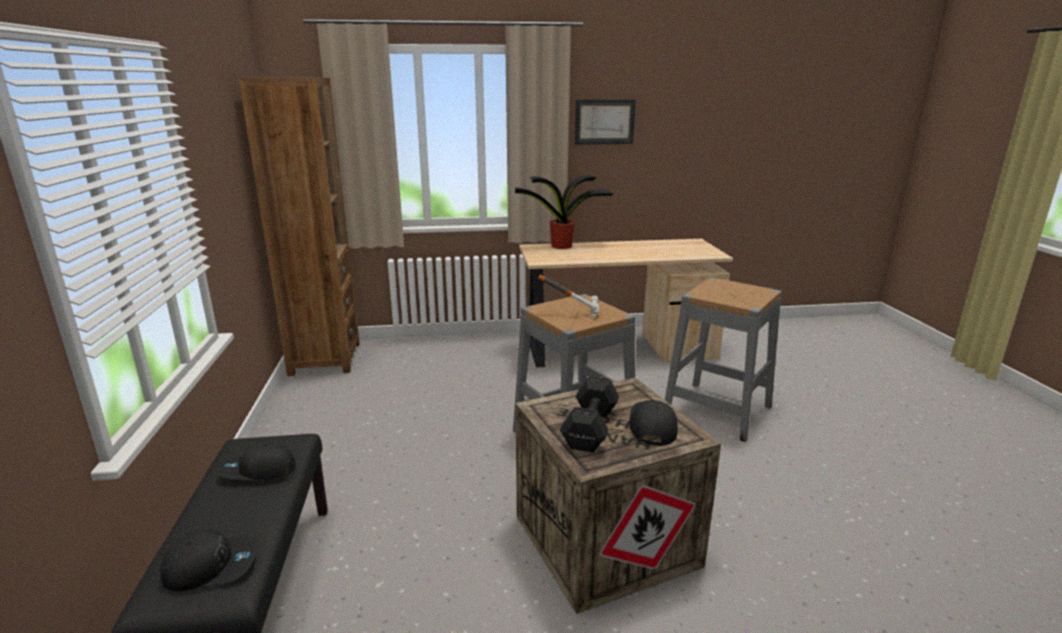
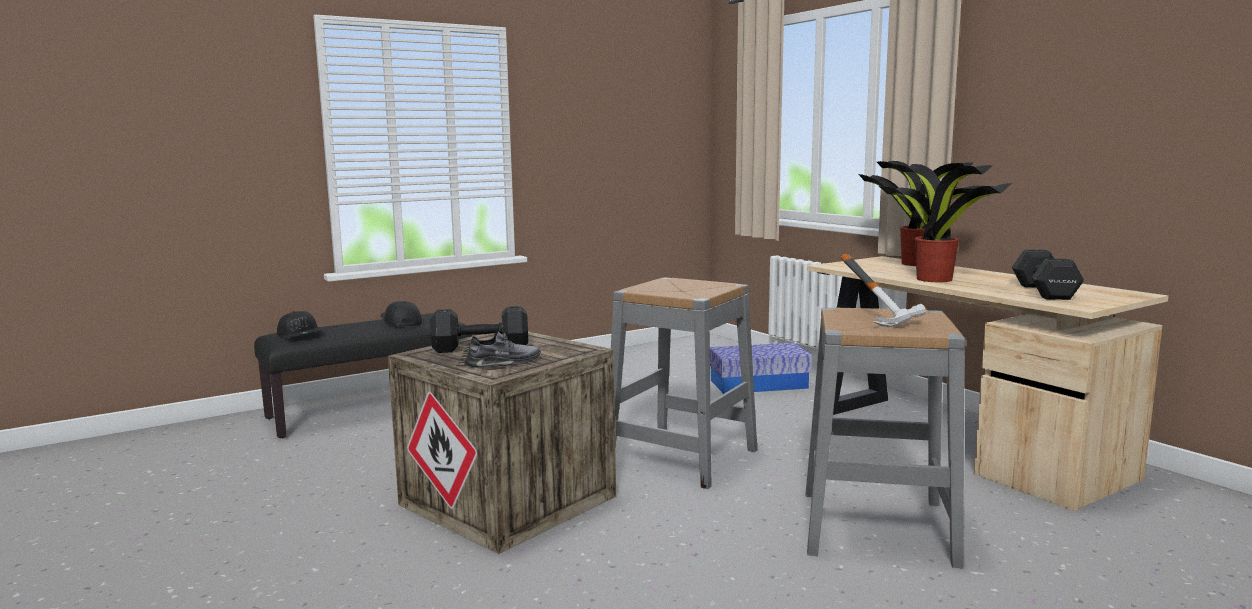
camera: 65 degrees right, 10 degrees down
brown bookcase [239,77,360,376] -> none
hammer [538,274,599,317] -> hammer moved to [841,254,926,327]
picture [575,100,636,145] -> none
black cap [629,400,678,446] -> grey shoe [465,331,541,368]
none -> storage box [710,343,812,394]
none -> potted plant [879,164,1012,282]
none -> black dumbbell [1012,250,1084,300]

